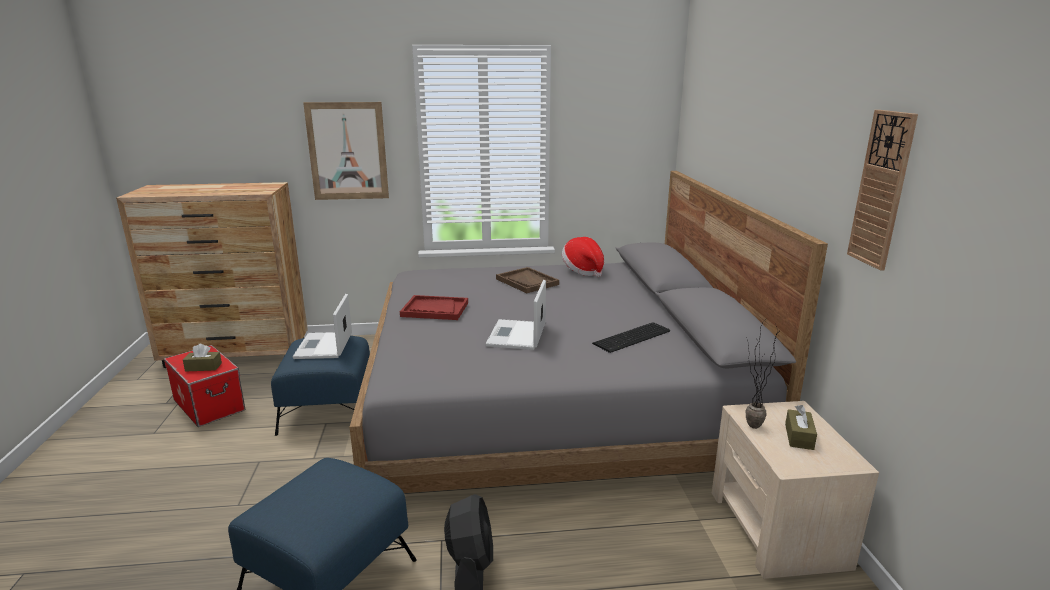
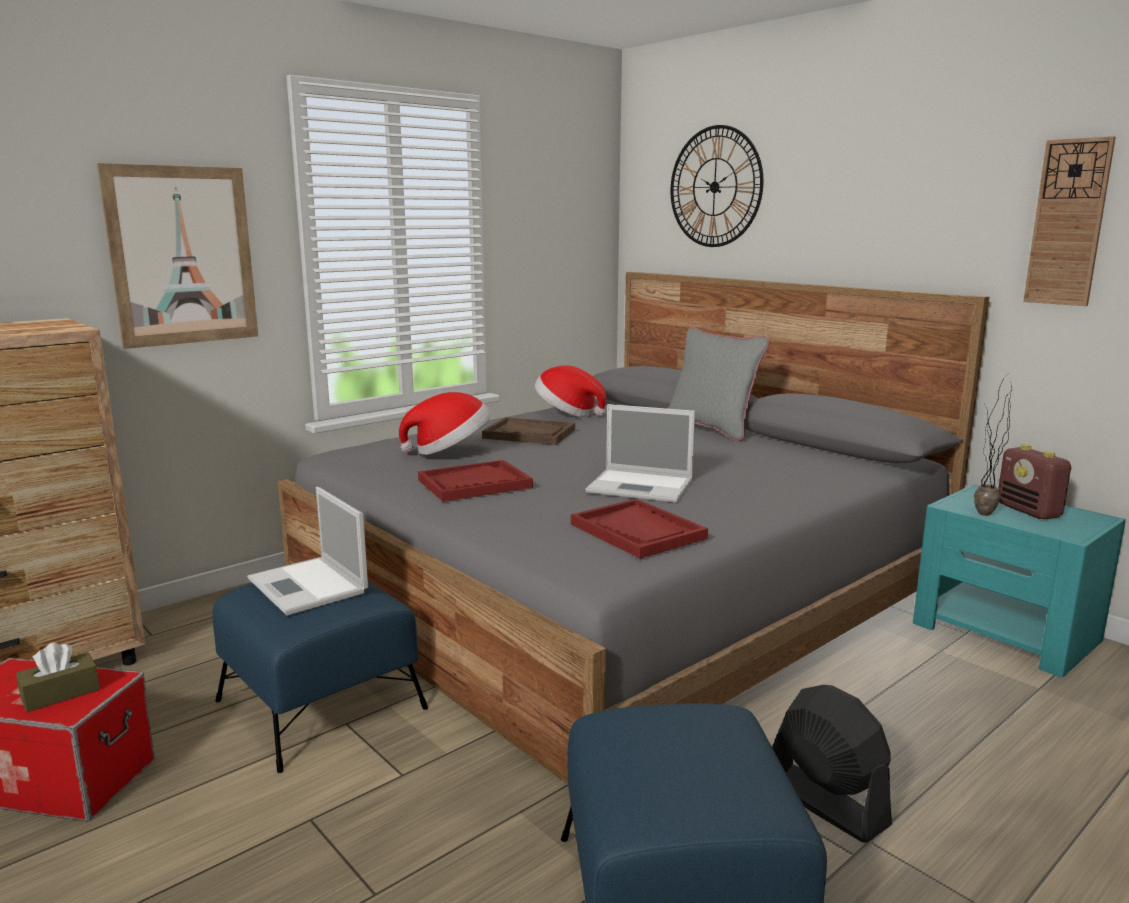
camera: 35 degrees left, 5 degrees down
laptop [485,280,546,350] -> laptop turned 45 degrees counterclockwise [585,404,695,503]
keyboard [592,322,670,353] -> none
beige nightstand [712,401,879,579] -> turquoise nightstand [913,484,1126,677]
brown tissue box [785,405,817,450] -> radio [998,444,1072,519]
none -> hat [399,392,491,455]
none -> red tray [571,499,708,559]
none -> grey pillow [668,327,769,441]
none -> wall clock [671,125,763,247]

